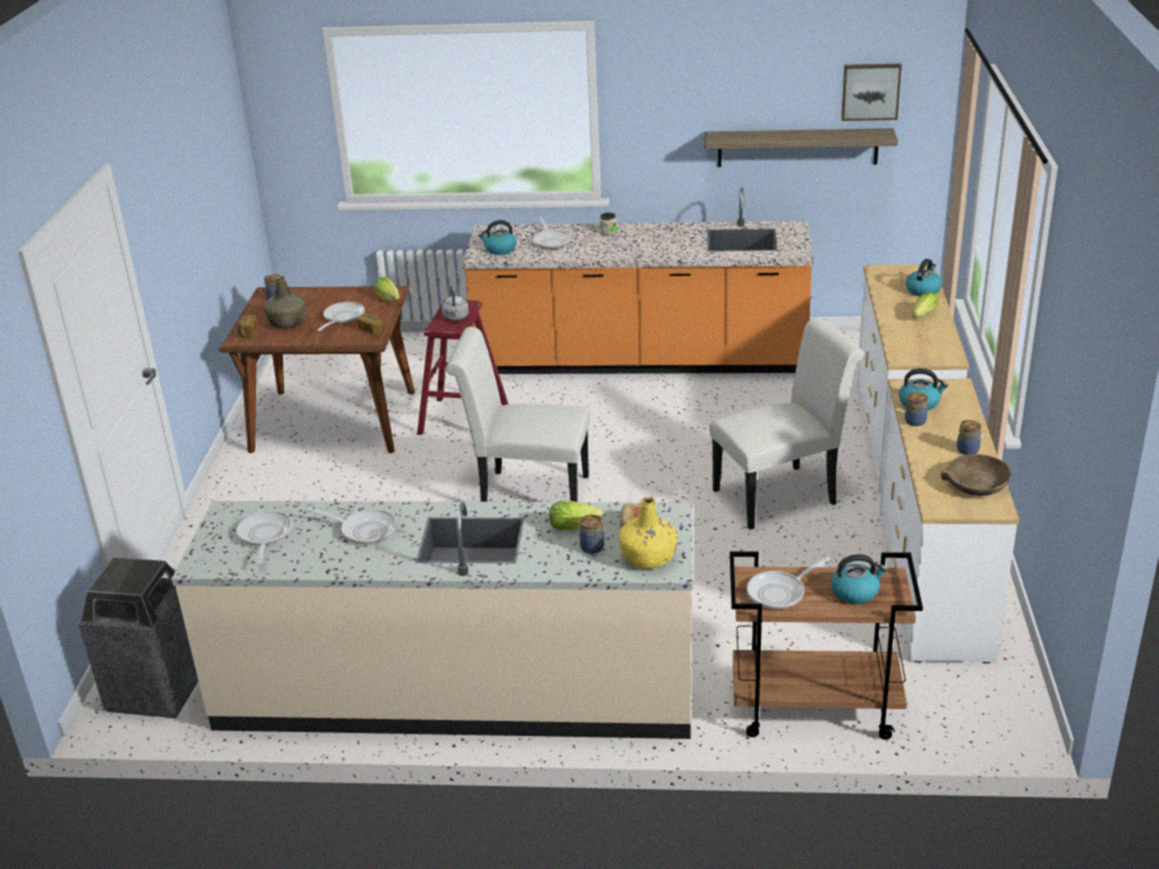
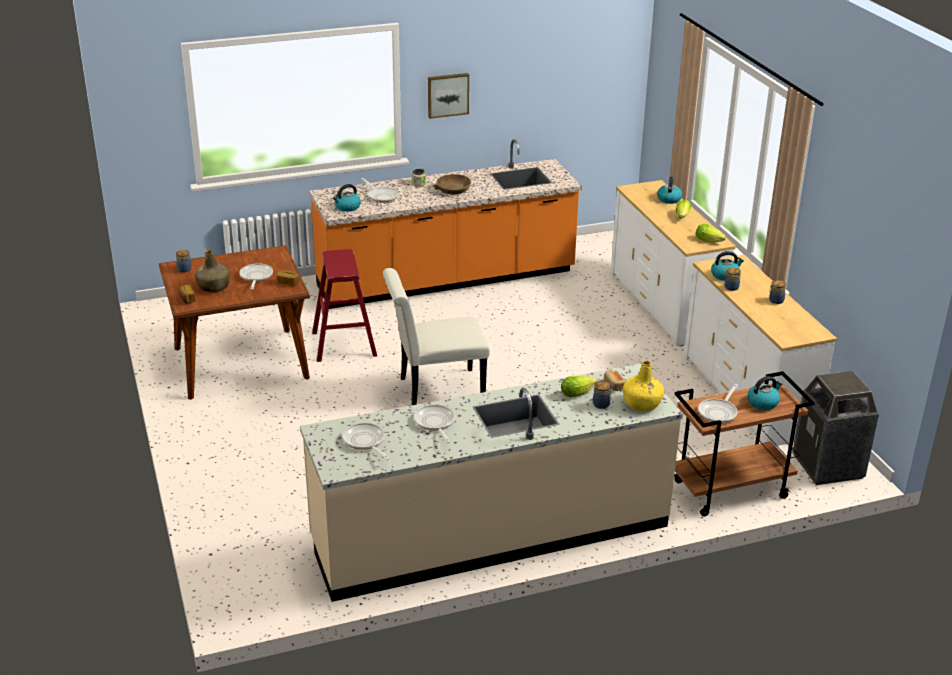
camera: 25 degrees left, 0 degrees up
trash can [78,557,198,718] -> trash can moved to [792,370,879,485]
frying pan [307,508,397,544] -> frying pan turned 105 degrees counterclockwise [414,405,455,443]
lettuce [374,277,400,301] -> lettuce moved to [696,224,726,243]
grey kettle [442,286,469,321] -> none
shelf [705,128,898,167] -> none
white chair [709,317,864,530] -> none
picture [841,64,902,121] -> picture moved to [428,73,469,119]
brown bowl [941,454,1011,496] -> brown bowl moved to [434,174,471,195]

